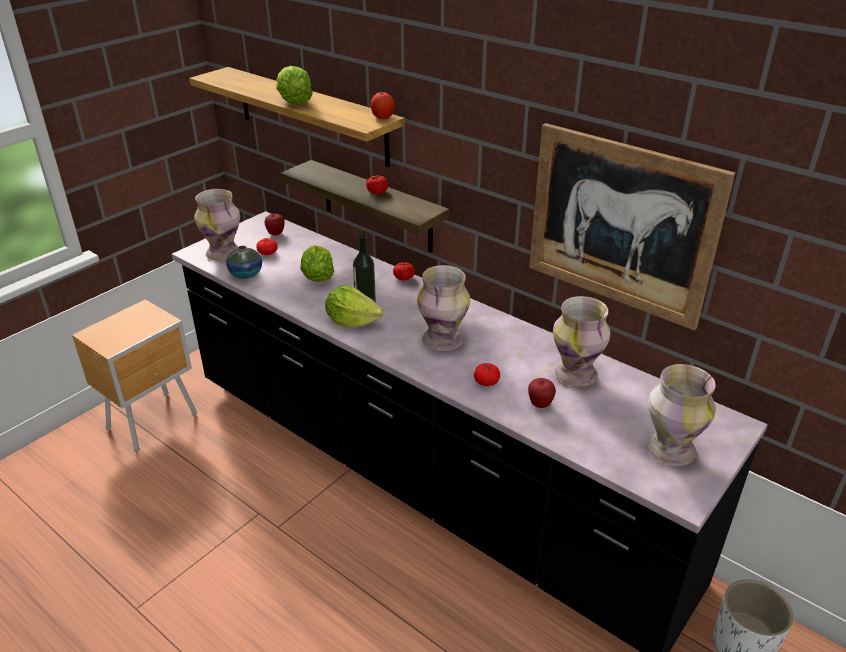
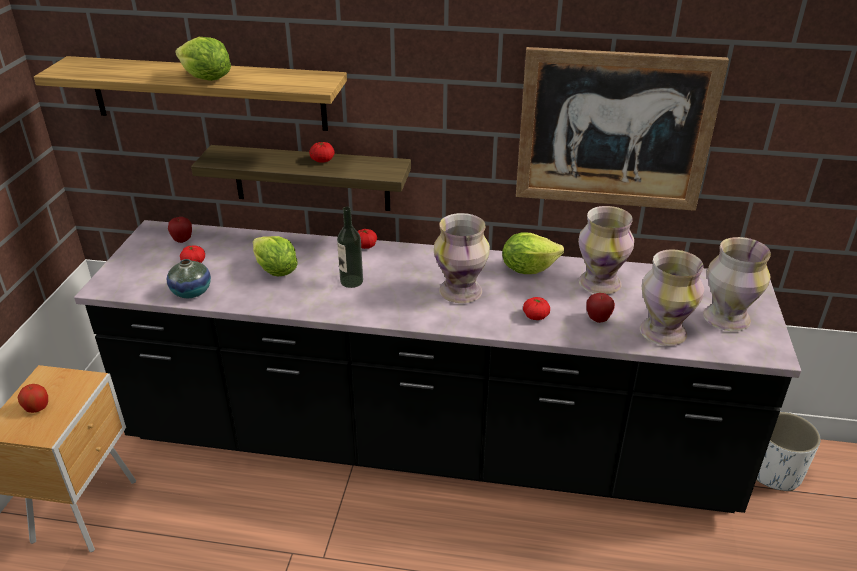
camera: 30 degrees left, 0 degrees up
vase [194,189,240,261] -> vase moved to [640,250,704,346]
lettuce [325,285,384,327] -> lettuce moved to [502,232,564,274]
apple [370,92,394,119] -> apple moved to [17,384,48,413]

